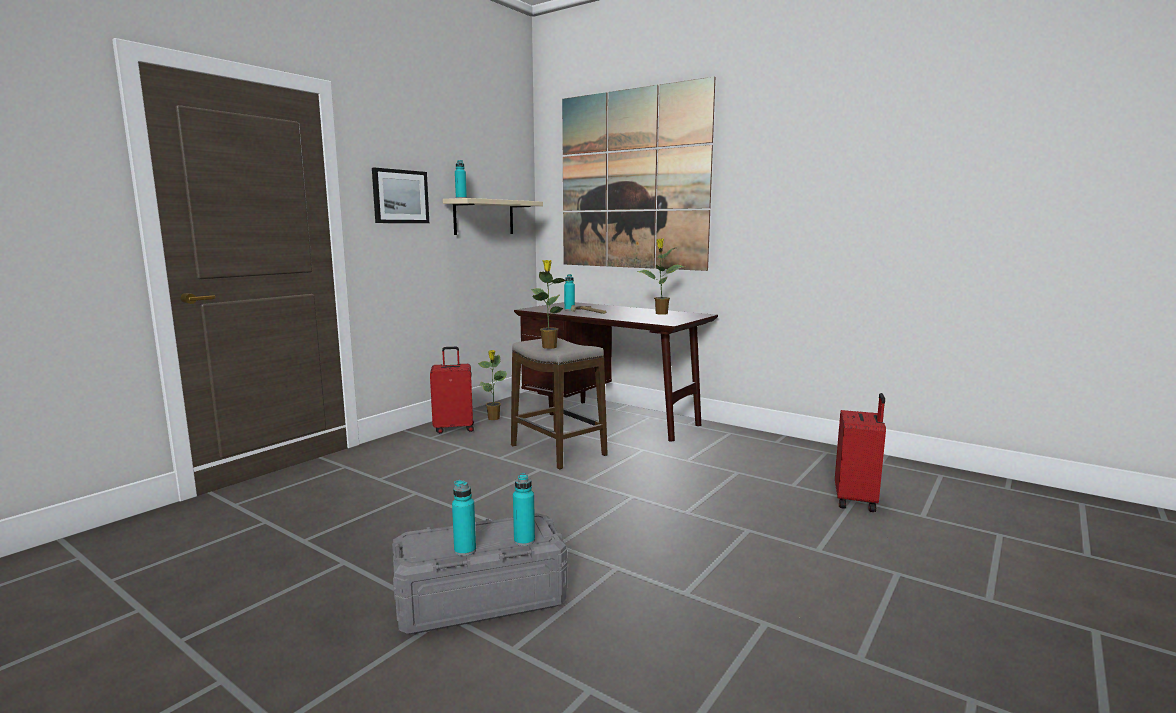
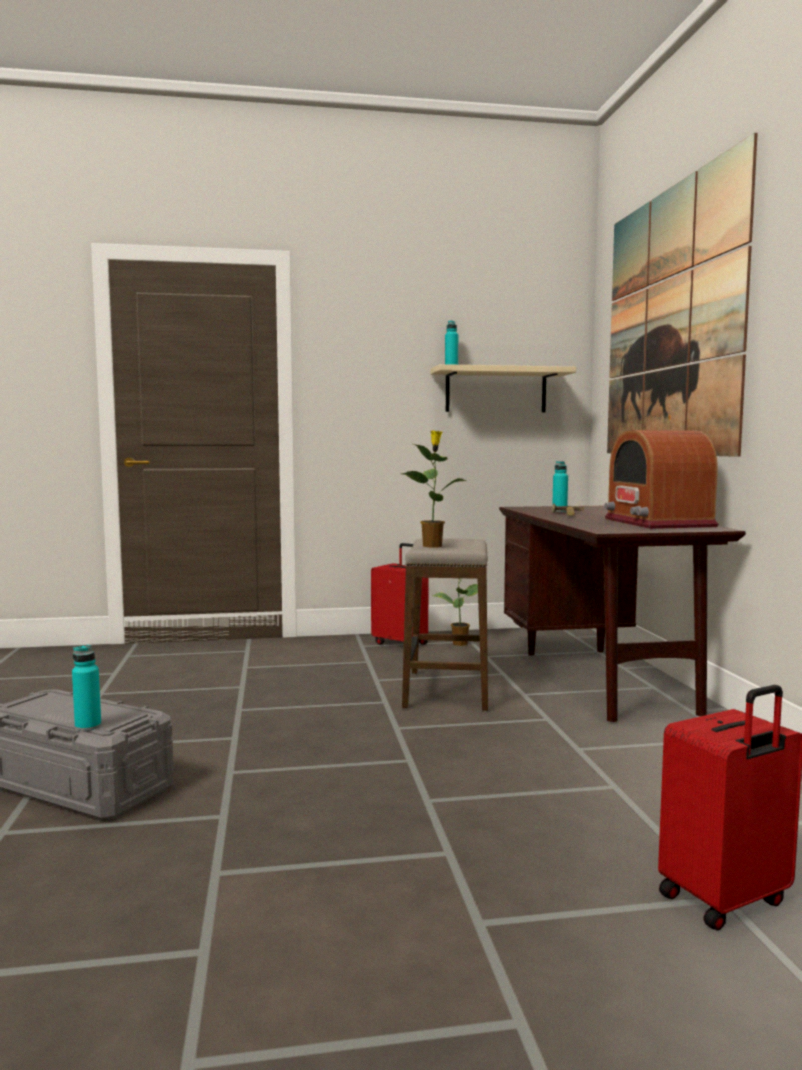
camera: 45 degrees right, 5 degrees down
picture [372,168,429,223] -> none
turquoise bottle [452,480,476,556] -> none
potted plant [637,238,685,315] -> radio [604,430,718,529]

